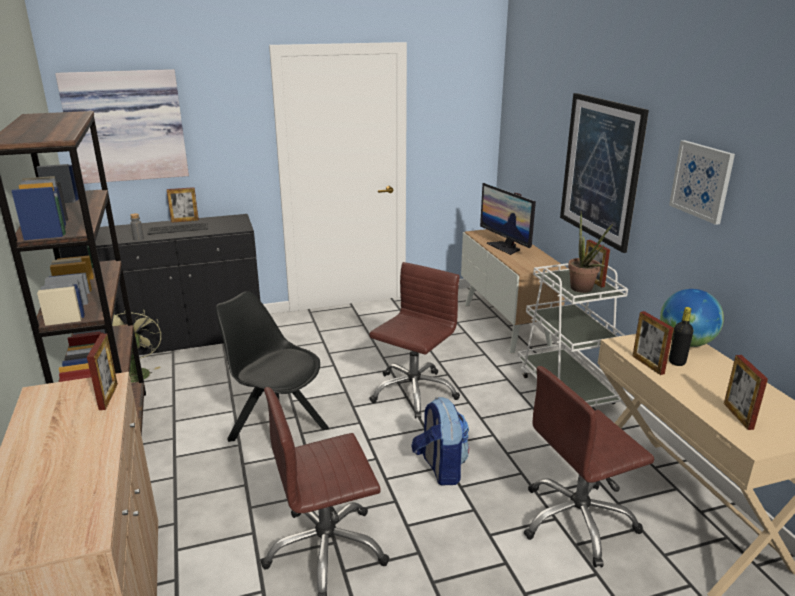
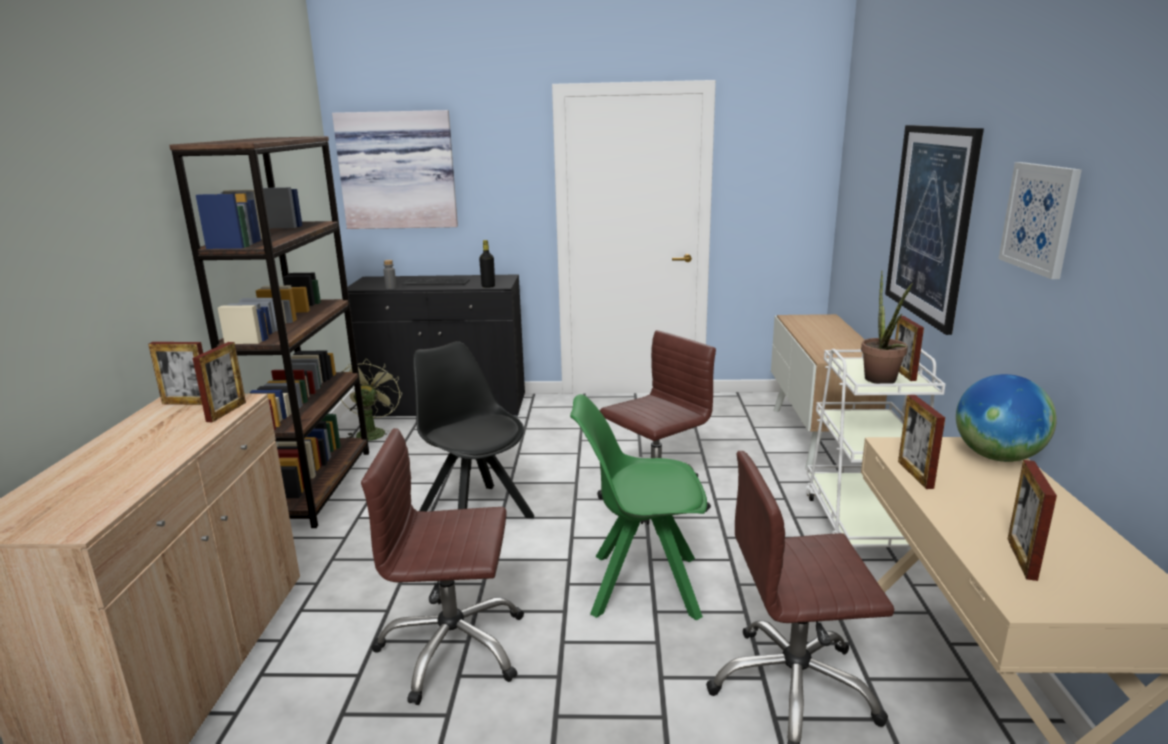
camera: 20 degrees right, 5 degrees down
picture frame [167,187,199,223] -> picture frame moved to [148,342,203,405]
backpack [411,397,469,485] -> green chair [570,394,707,621]
monitor [480,183,536,255] -> none
black bottle [669,307,693,366] -> black bottle moved to [479,240,495,288]

